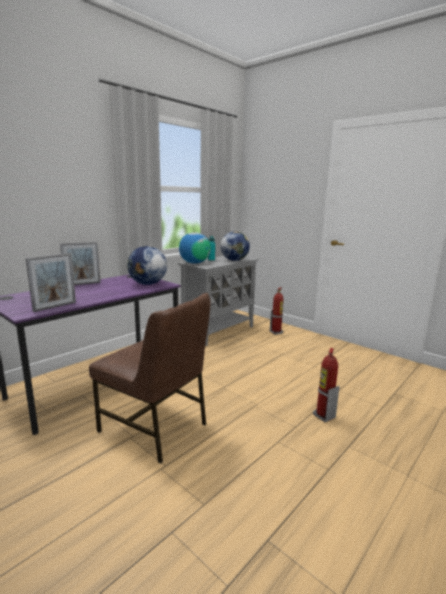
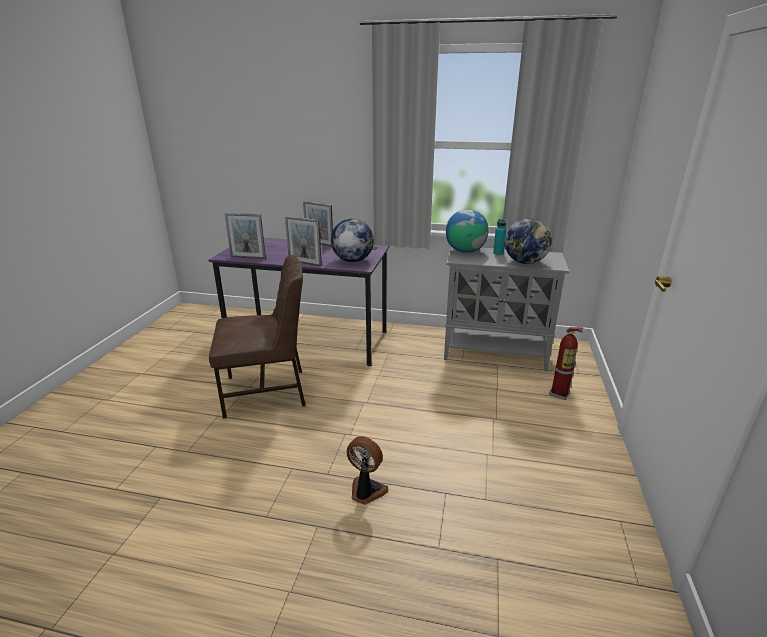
camera: 60 degrees right, 10 degrees up
brown chair [89,293,211,463] -> brown chair turned 105 degrees counterclockwise [209,255,306,419]
fire extinguisher [313,348,340,422] -> fan [347,436,389,505]
none -> picture frame [285,216,322,266]

